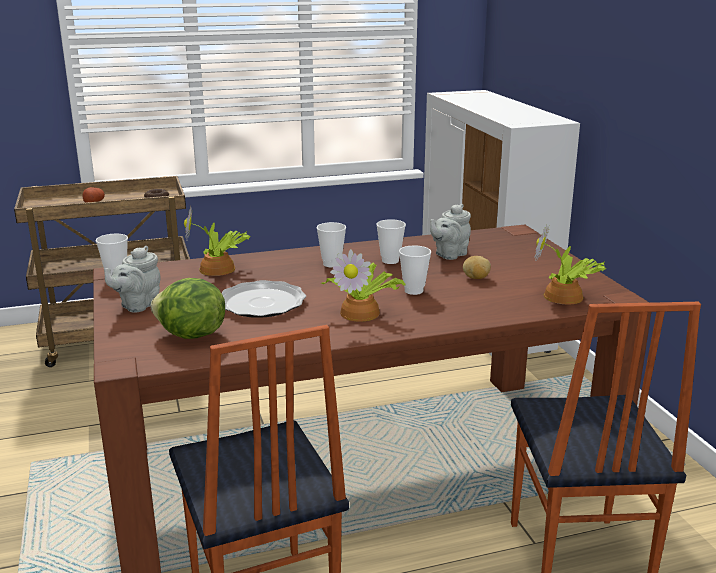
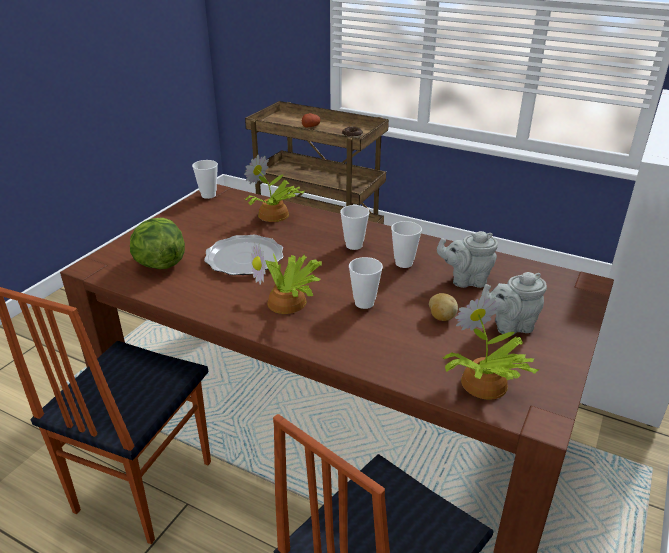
camera: 45 degrees right, 10 degrees up
grey teapot [104,246,160,312] -> grey teapot moved to [481,272,547,335]

